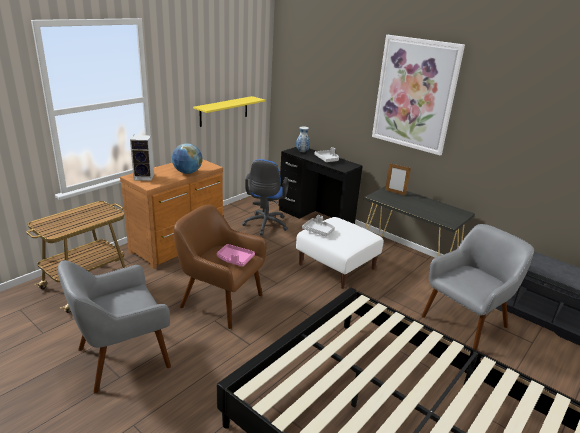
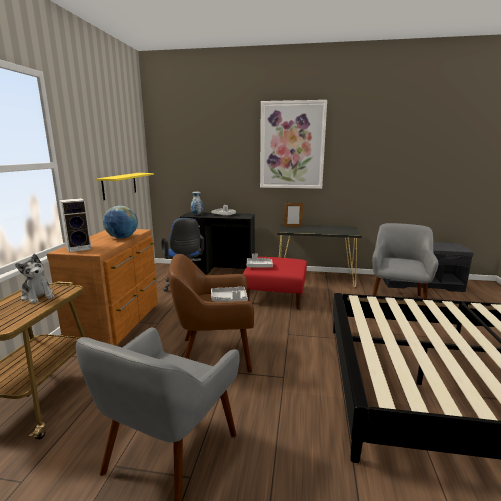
camera: 30 degrees left, 10 degrees down
pink tray [217,244,255,267] -> grey tray [211,287,248,302]
white ottoman [296,217,384,289] -> red ottoman [243,257,307,309]
none -> plush toy [15,254,54,304]

